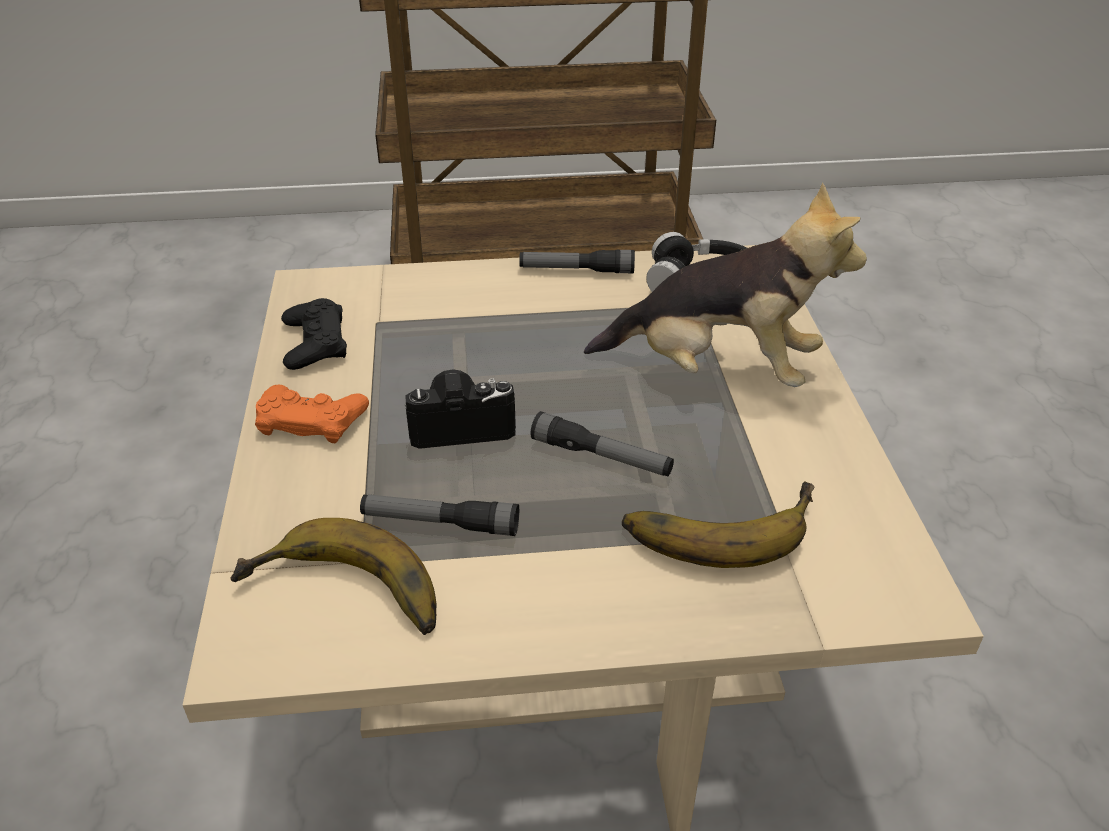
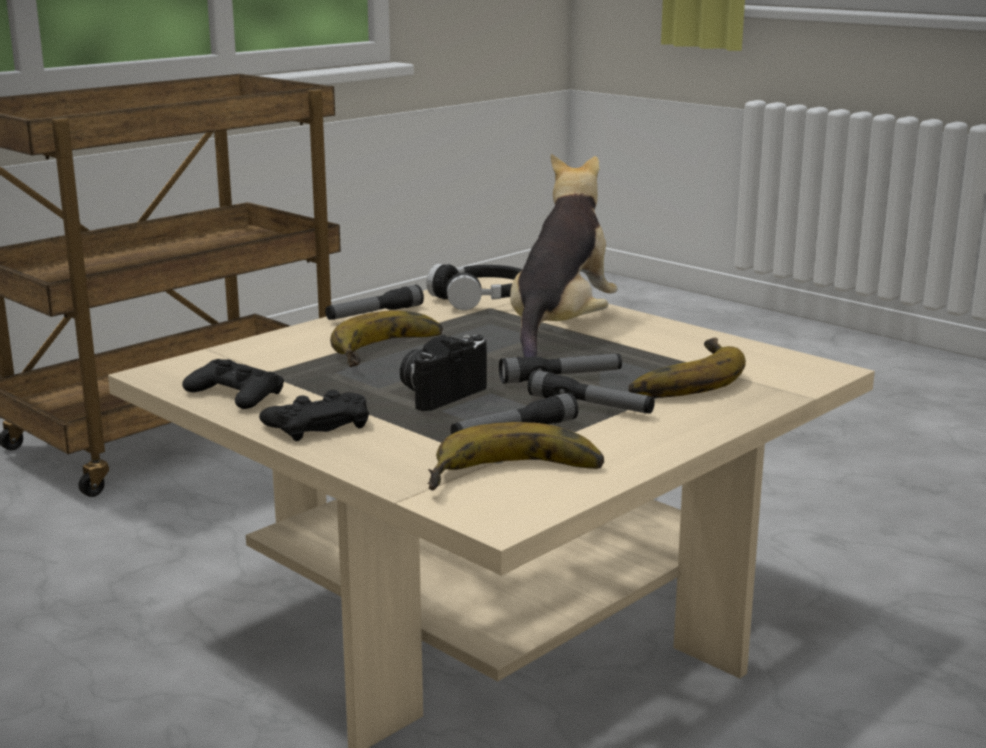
camera: 40 degrees left, 20 degrees down
orange game controller [255,385,369,443] -> black game controller [259,390,369,441]
plush toy [584,183,867,387] -> plush toy turned 45 degrees counterclockwise [510,154,618,357]
none -> banana [330,310,443,367]
none -> flashlight [528,370,655,414]

